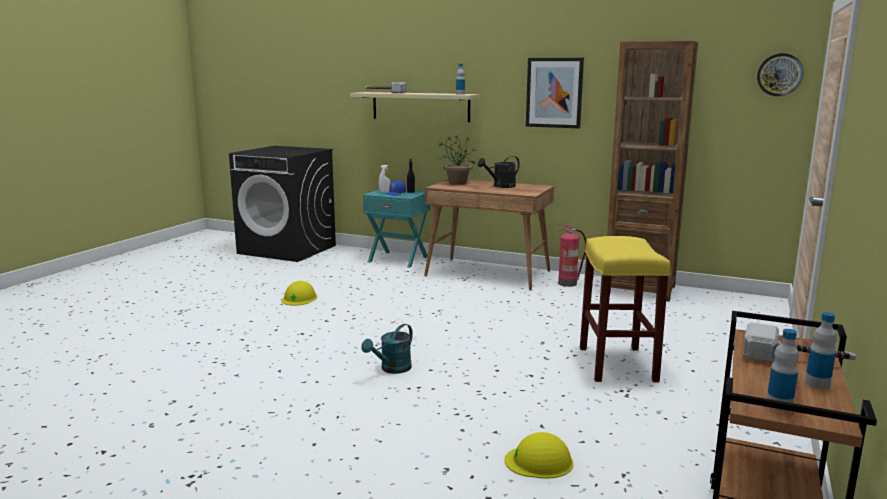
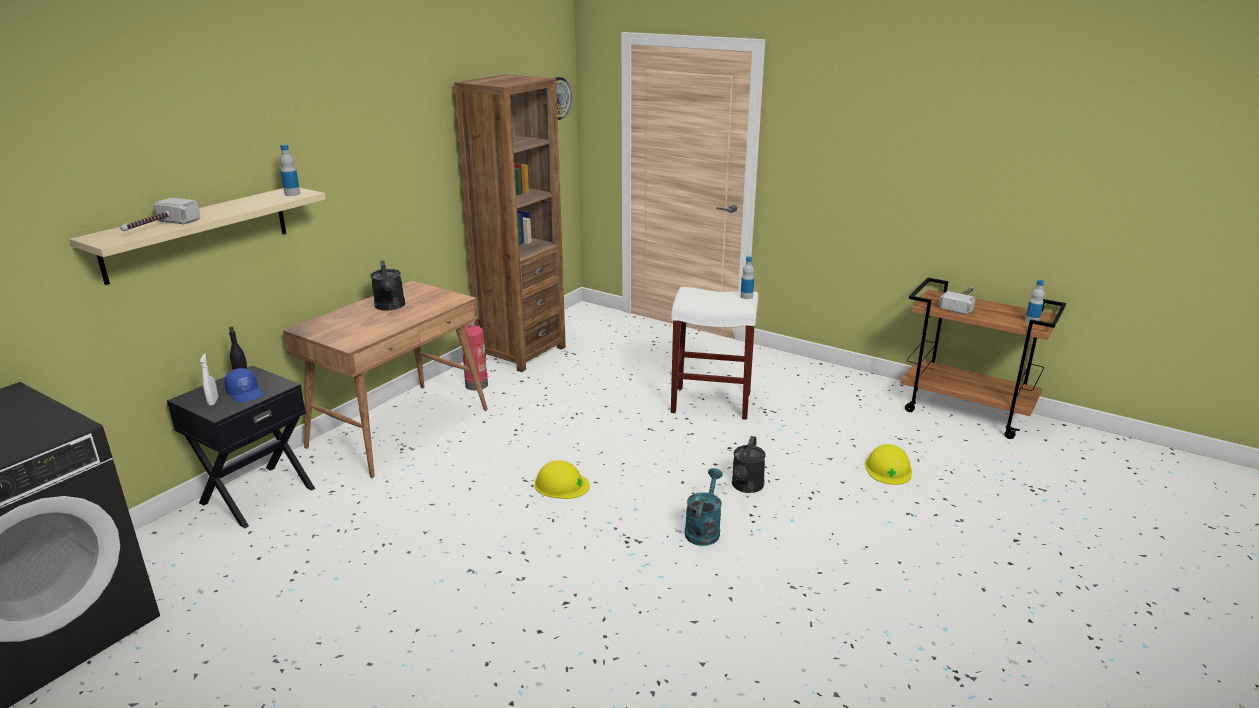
camera: 80 degrees left, 10 degrees up
yellow hard hat [281,281,317,306] -> yellow hard hat moved to [534,460,590,499]
turquoise watering can [362,324,413,374] -> turquoise watering can turned 120 degrees counterclockwise [685,468,723,546]
turquoise nightstand [363,190,431,268] -> black nightstand [167,366,315,528]
potted plant [439,136,477,185] -> none
picture [526,58,584,129] -> none
yellow stool [580,236,670,382] -> white stool [671,287,758,420]
bottle [805,312,837,389] -> bottle moved to [740,256,754,299]
none -> black watering can [732,436,766,493]

